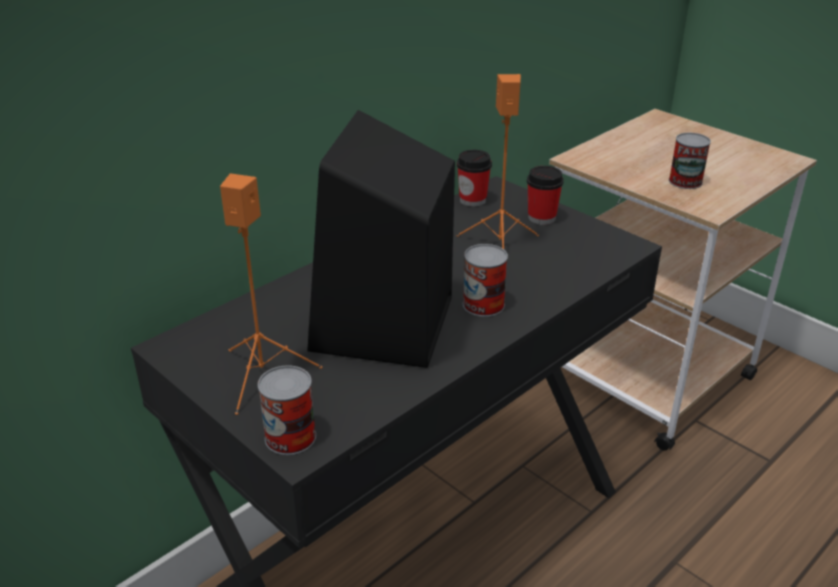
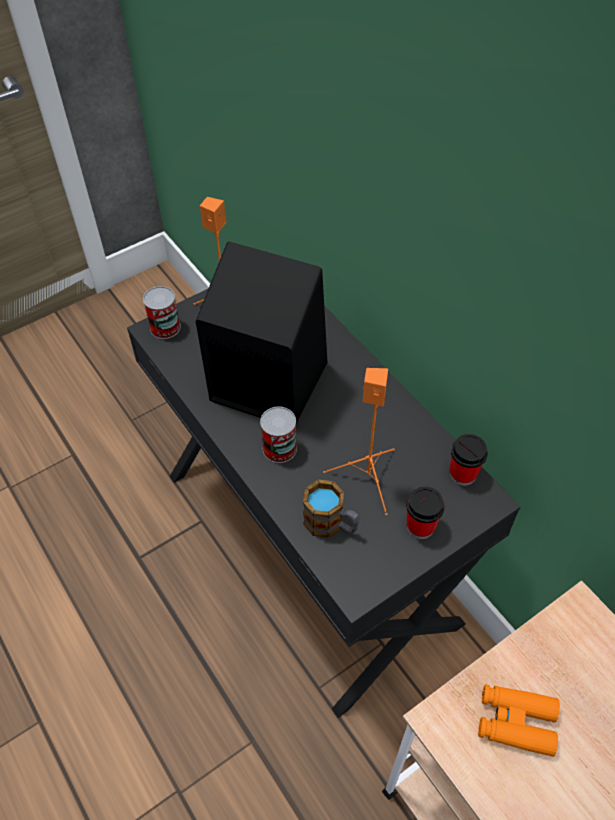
camera: 100 degrees right, 20 degrees up
can [669,133,711,189] -> orange binoculars [478,684,560,757]
none -> mug [303,480,360,538]

